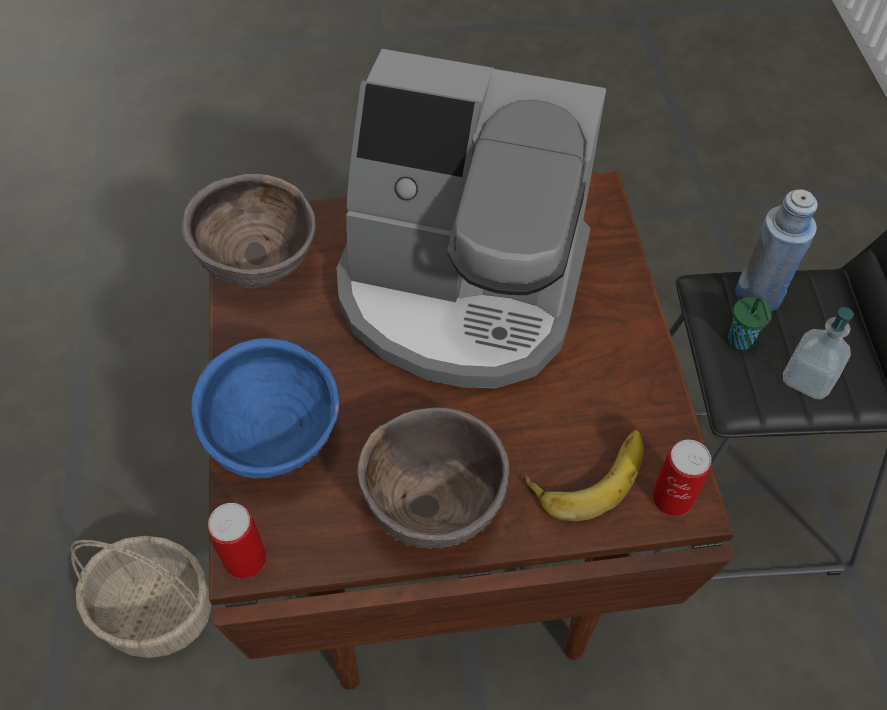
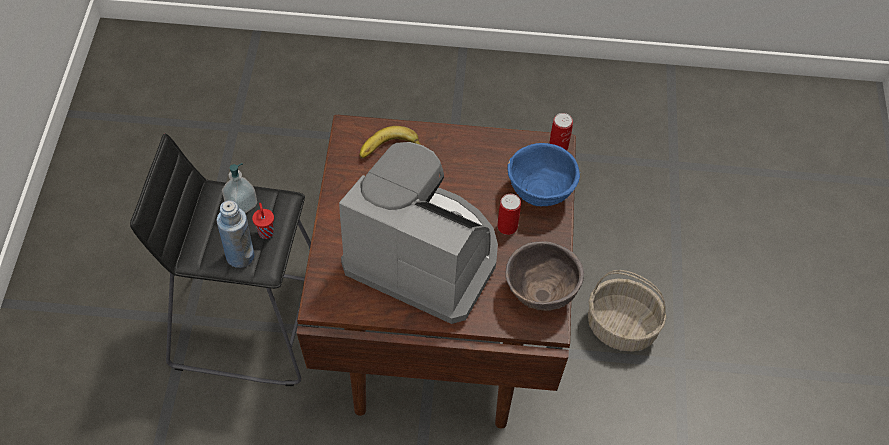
camera: 170 degrees left, 0 degrees up
brown bowl [357,407,510,549] -> none
can [653,440,712,516] -> can moved to [497,194,521,235]
green cup [728,297,771,350] -> red cup [252,203,274,239]

